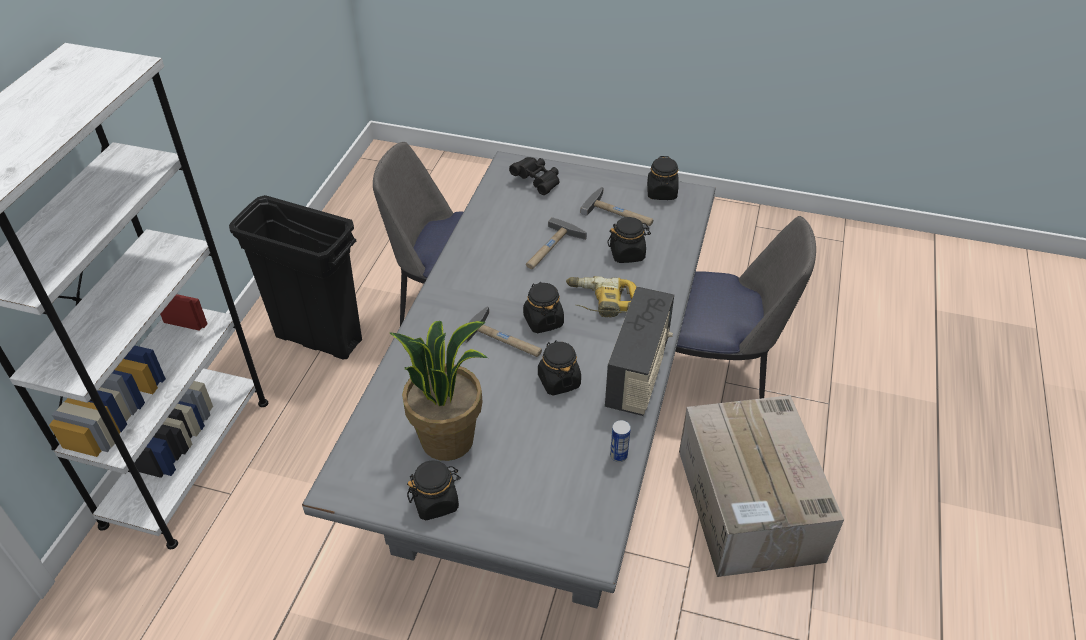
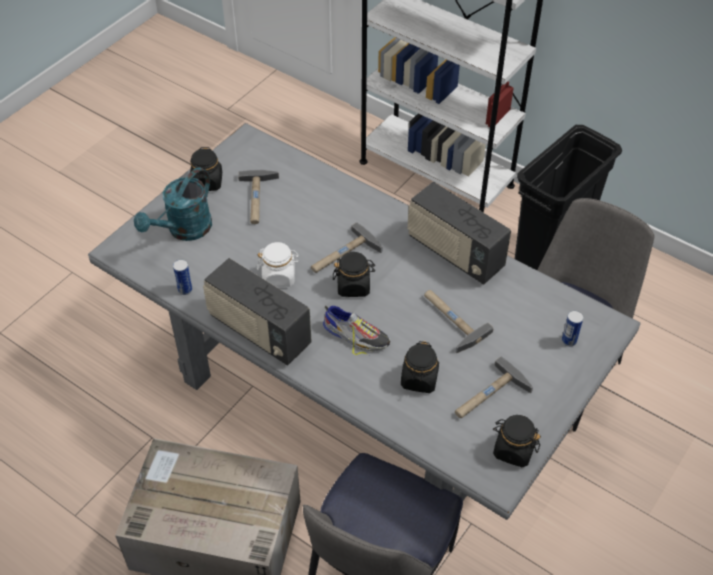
camera: 110 degrees right, 5 degrees up
potted plant [389,321,488,461] -> hammer [238,170,279,224]
black binoculars [509,157,560,195] -> can [562,311,583,347]
black jar [538,340,581,395] -> white jar [257,242,299,287]
power drill [566,276,637,317] -> shoe [323,306,390,355]
none -> turquoise watering can [134,167,212,241]
none -> radio [407,181,511,284]

